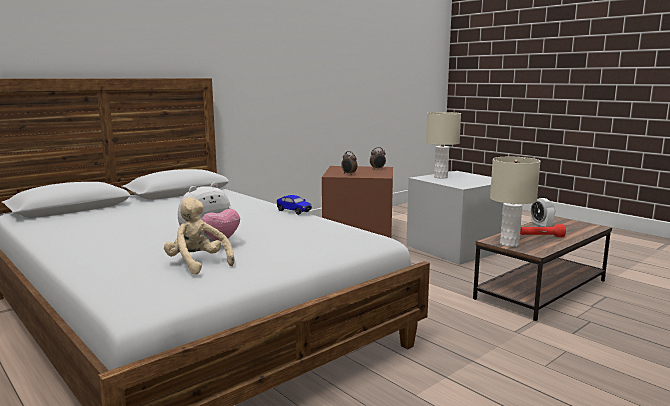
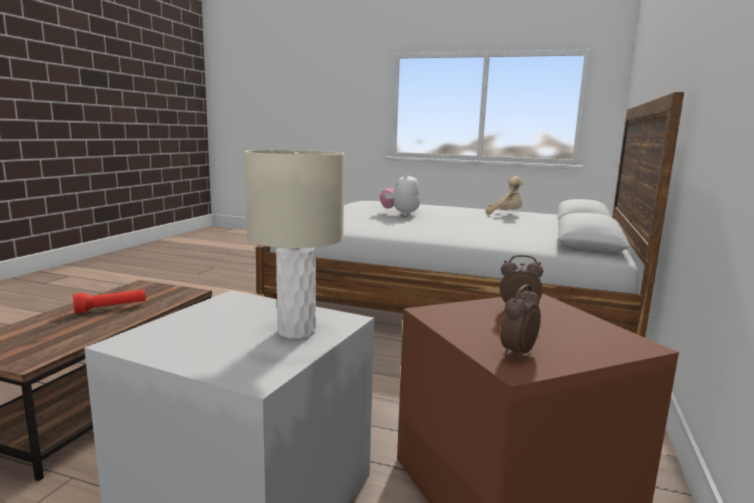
camera: 150 degrees right, 0 degrees up
beige plush toy [164,197,235,275] -> beige plush toy moved to [486,176,524,215]
toy car [277,195,312,215] -> none
beige table lamp [490,157,541,247] -> none
alarm clock [531,198,555,227] -> none

